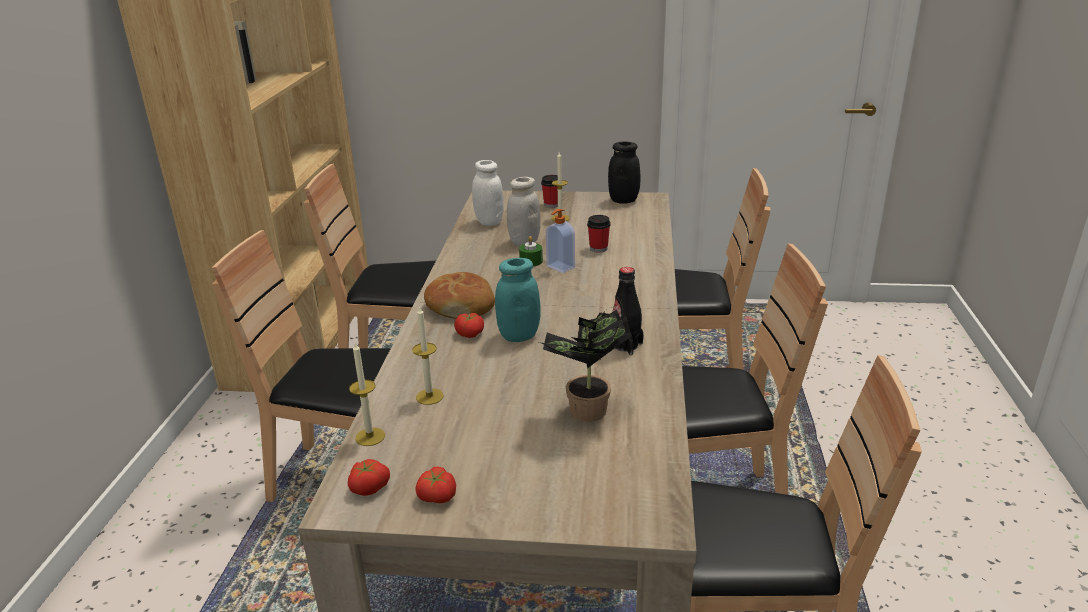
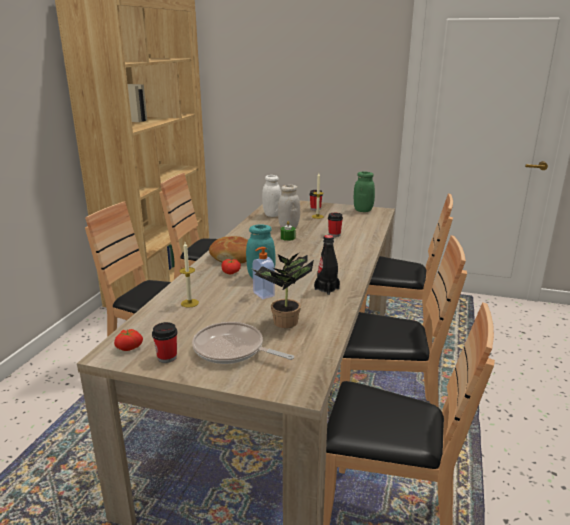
camera: 10 degrees right, 5 degrees down
candle [349,342,385,446] -> none
tomato [415,466,456,503] -> cup [152,322,177,363]
soap dispenser [546,209,575,273] -> soap dispenser moved to [252,247,275,299]
black jar [608,141,640,204] -> green jar [354,171,375,212]
none -> frying pan [192,322,294,364]

